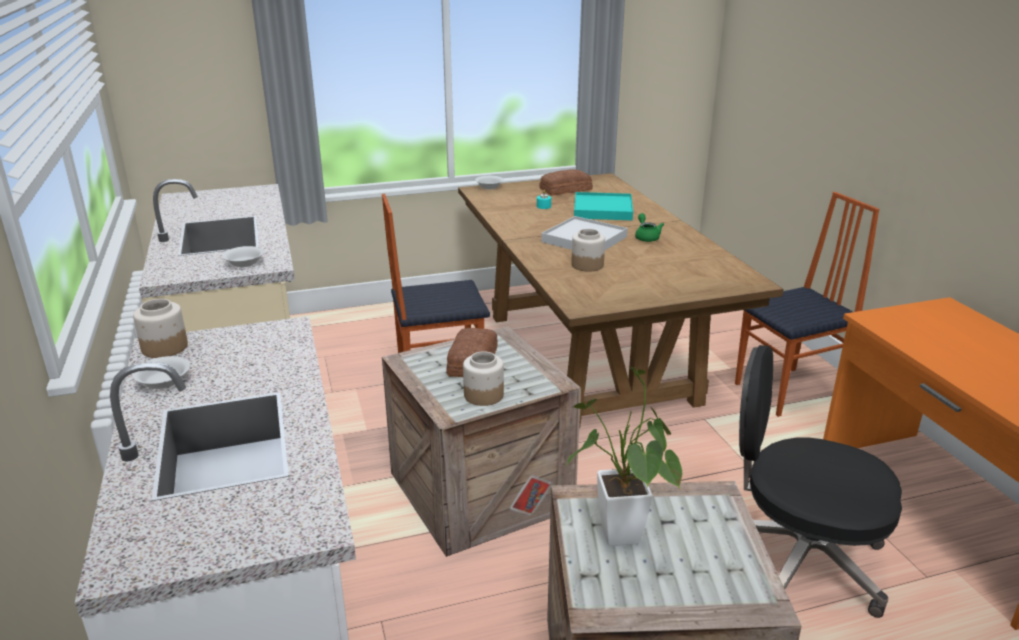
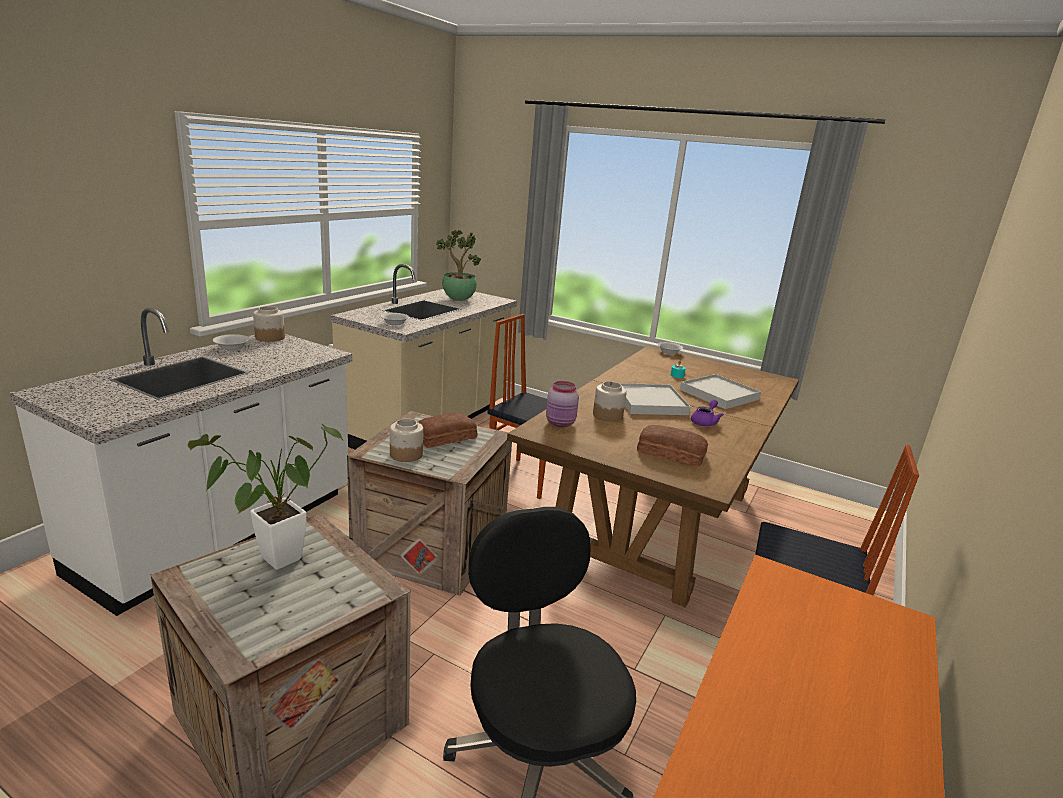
camera: 45 degrees right, 5 degrees down
bread [539,170,593,195] -> bread moved to [637,425,708,467]
turquoise tray [574,192,633,220] -> white tray [680,374,761,409]
green teapot [635,213,664,242] -> purple teapot [691,399,724,427]
none -> potted plant [436,229,481,301]
none -> pink jar [546,381,579,427]

